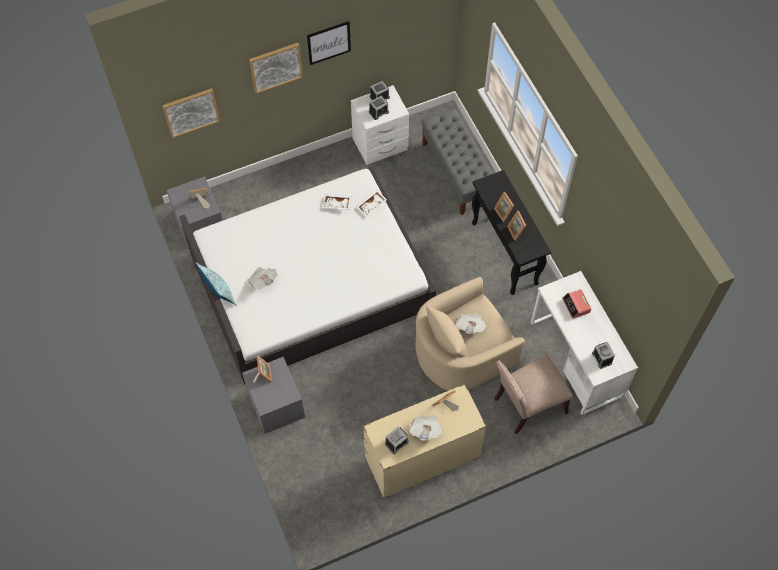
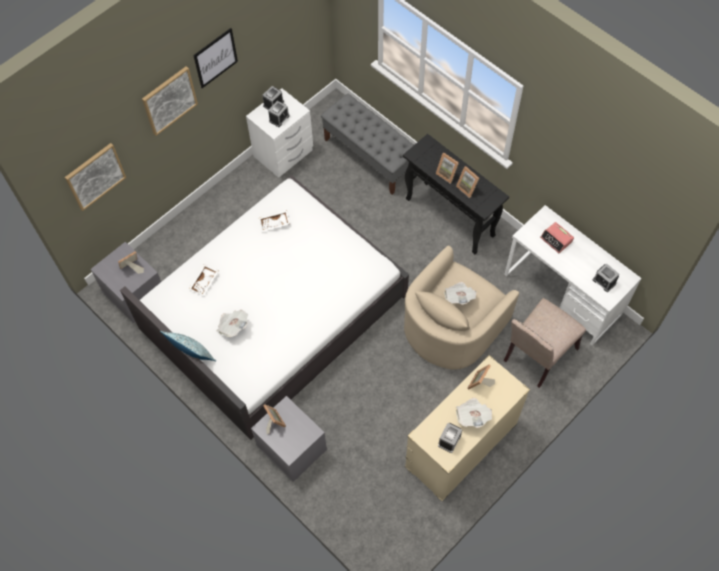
camera: 20 degrees left, 0 degrees up
white tray [357,190,387,217] -> white tray moved to [189,264,218,296]

